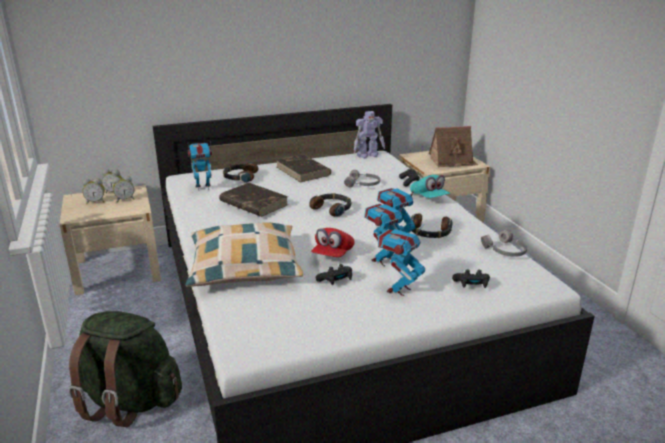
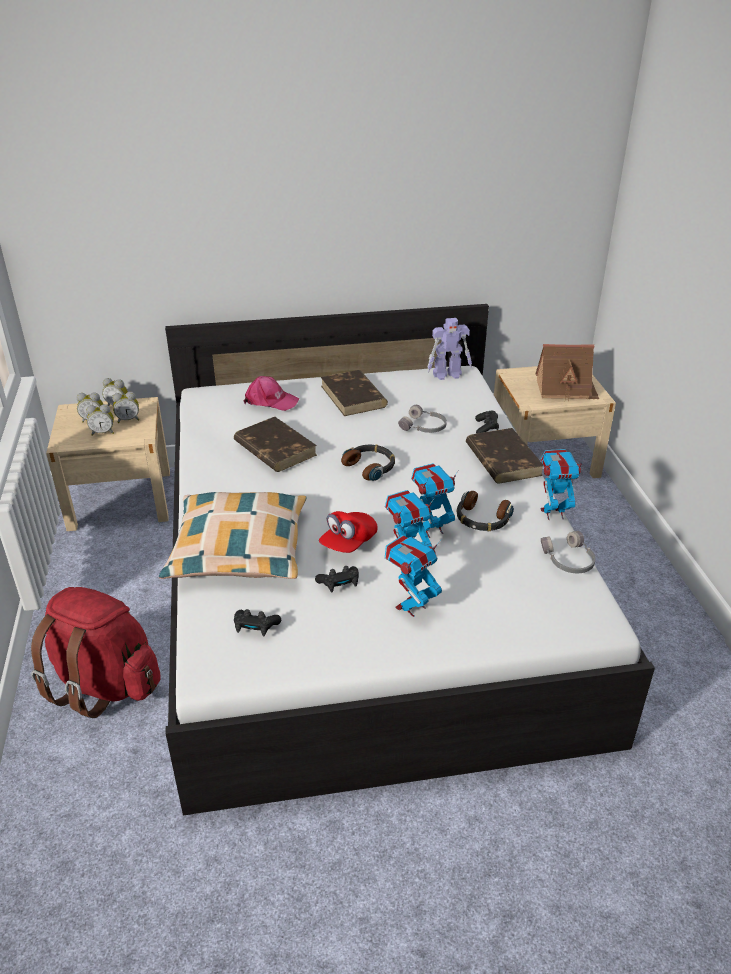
camera: 10 degrees right, 10 degrees up
green backpack [69,311,182,427] -> red backpack [31,587,161,718]
toy robot [188,143,212,190] -> toy robot moved to [541,449,585,520]
headphones [223,162,259,183] -> pink cap [244,376,299,411]
turquoise cap [410,175,450,198] -> brown book [466,428,543,483]
black game controller [452,269,490,288] -> black game controller moved to [234,609,281,636]
none -> alarm clock [86,404,114,436]

